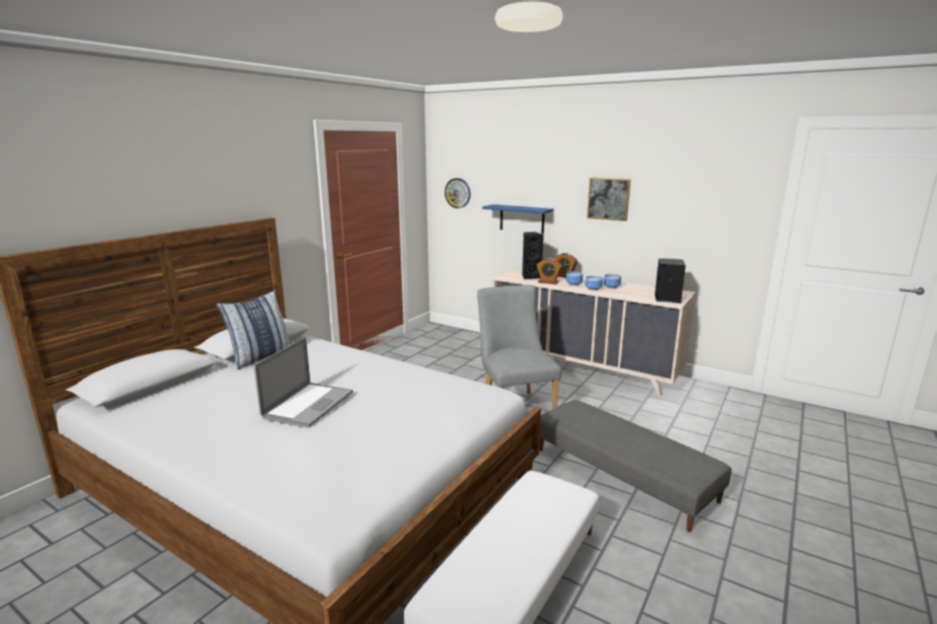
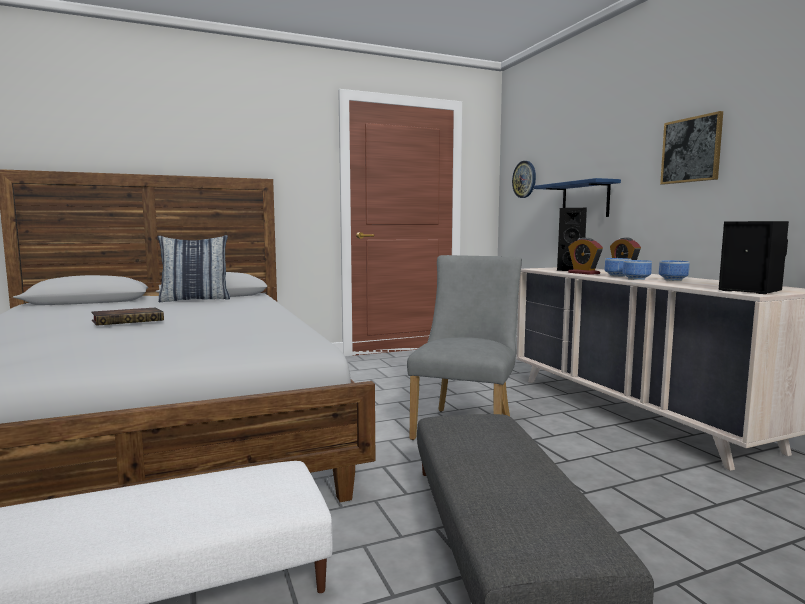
camera: 35 degrees right, 10 degrees down
laptop [254,337,353,428] -> book [91,308,164,326]

